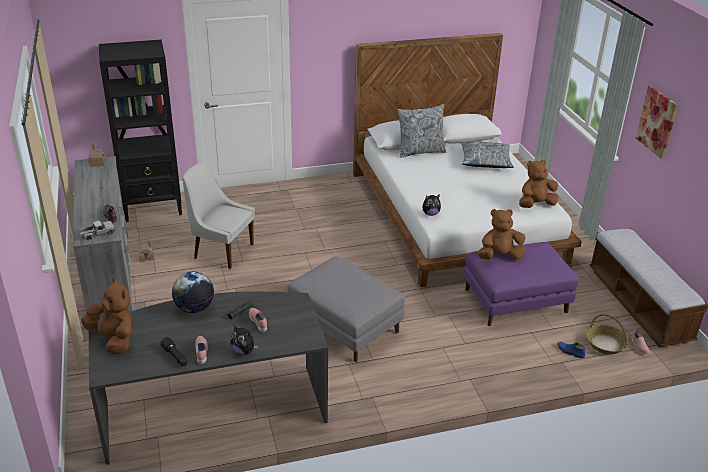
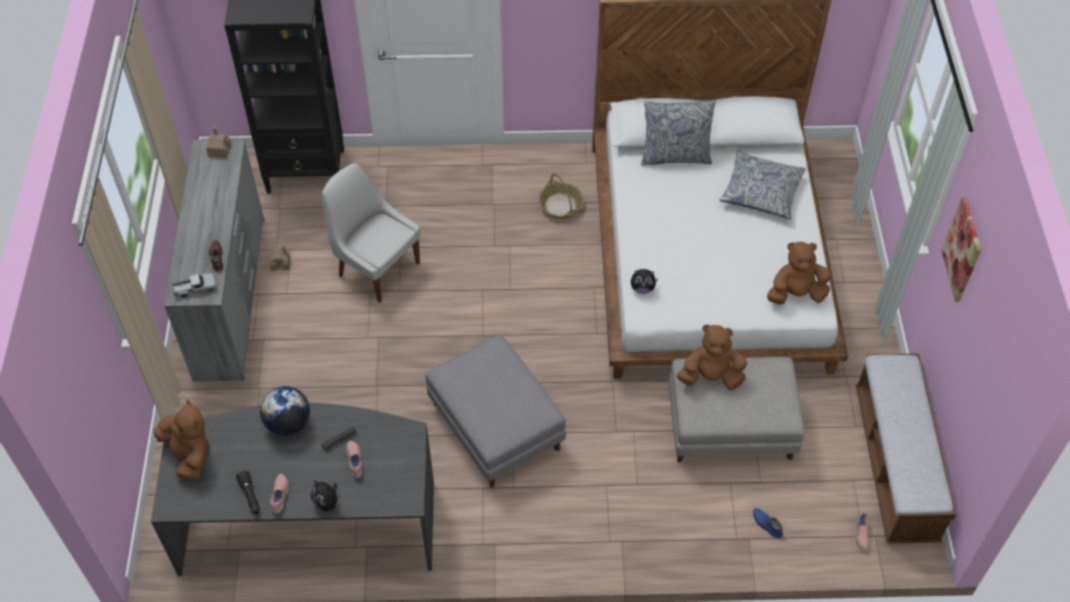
camera: 15 degrees right, 20 degrees up
purple ottoman [464,242,579,326] -> grey ottoman [669,357,805,462]
basket [586,314,629,355] -> basket moved to [538,173,584,219]

